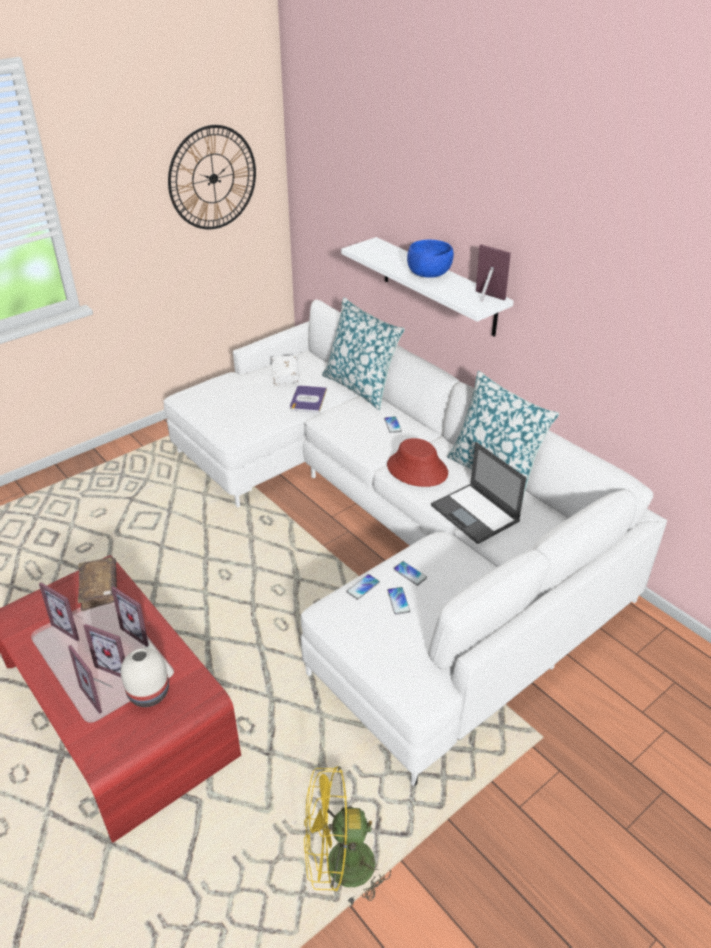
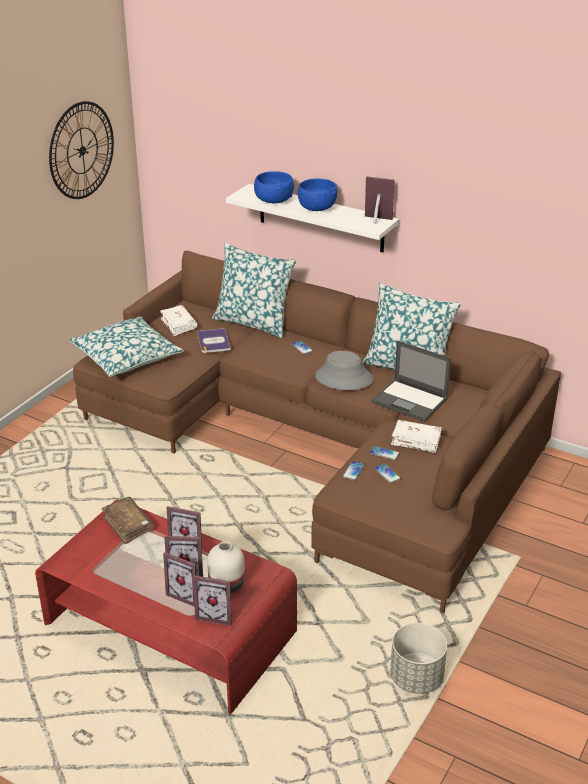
camera: 20 degrees left, 5 degrees down
picture frame [39,583,79,642] -> picture frame moved to [193,575,232,626]
white sofa [164,300,667,786] -> brown sofa [73,251,561,614]
yellow fan [304,766,391,908] -> grey planter [390,623,447,694]
red hat [387,438,448,487] -> grey hat [315,351,373,390]
none -> pillow [69,317,184,377]
none -> blue bowl [254,171,294,203]
none -> white book [391,420,442,453]

